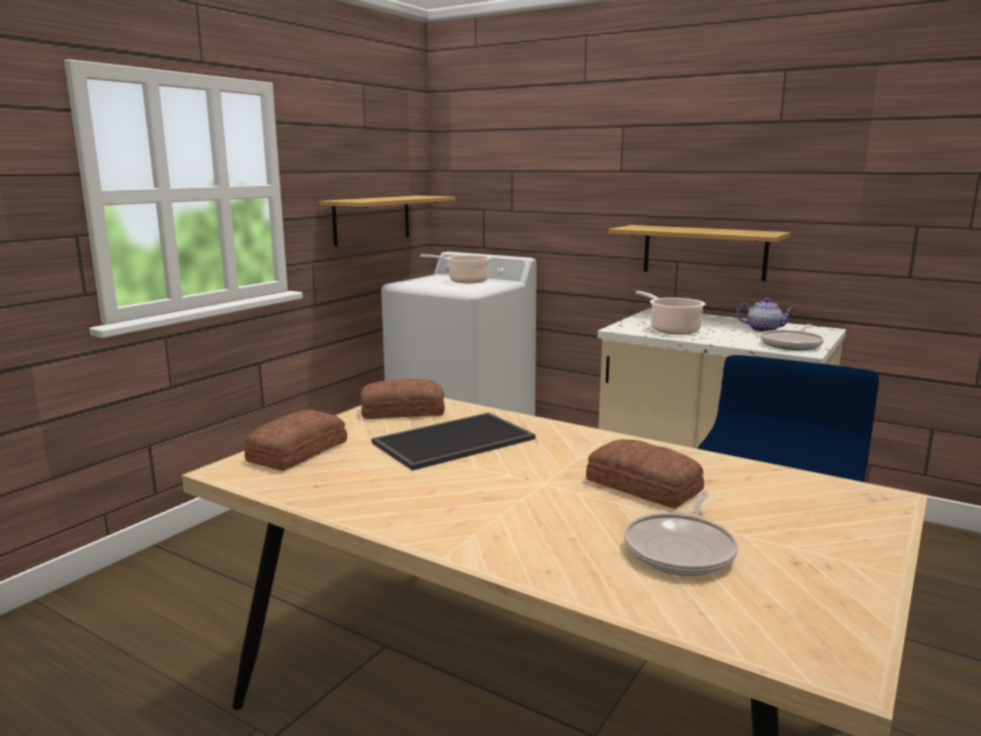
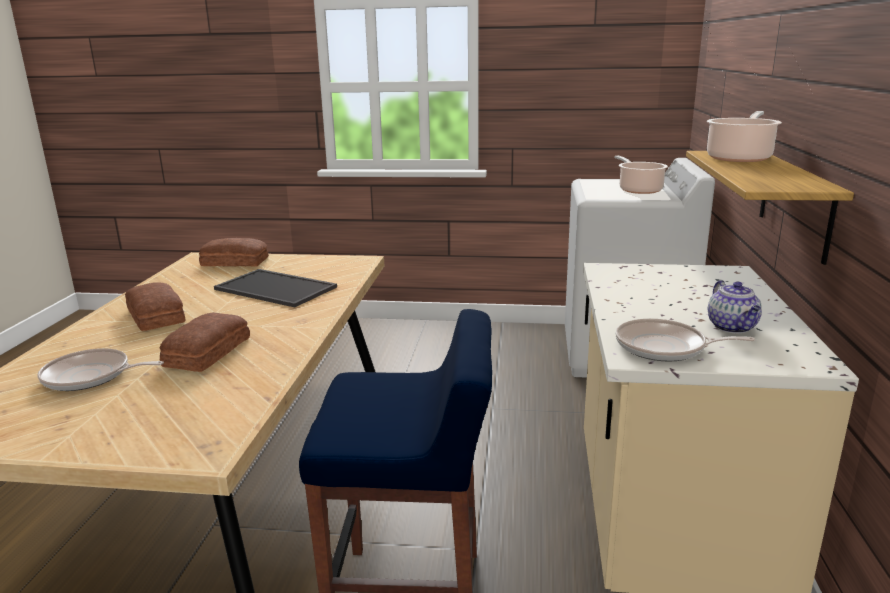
camera: 65 degrees right, 5 degrees up
shelf [319,196,456,247] -> none
bread [360,379,445,419] -> bread moved to [125,282,186,331]
cooking pot [636,291,705,335] -> cooking pot moved to [707,111,782,162]

